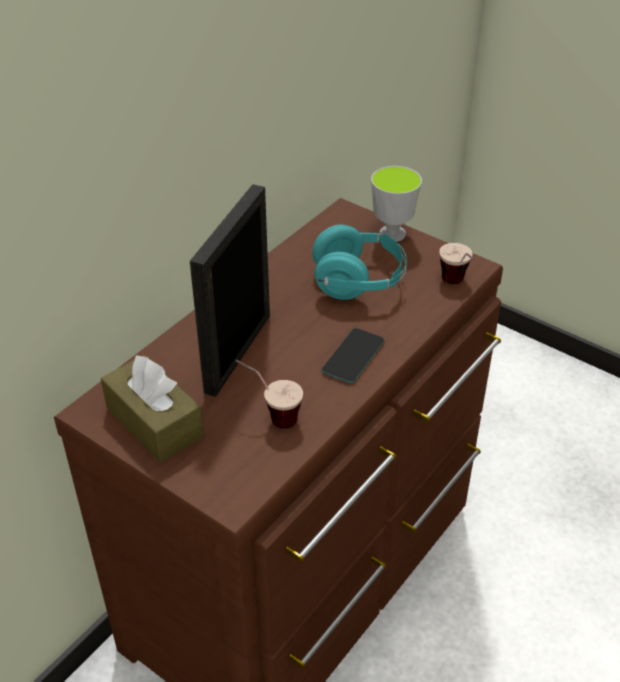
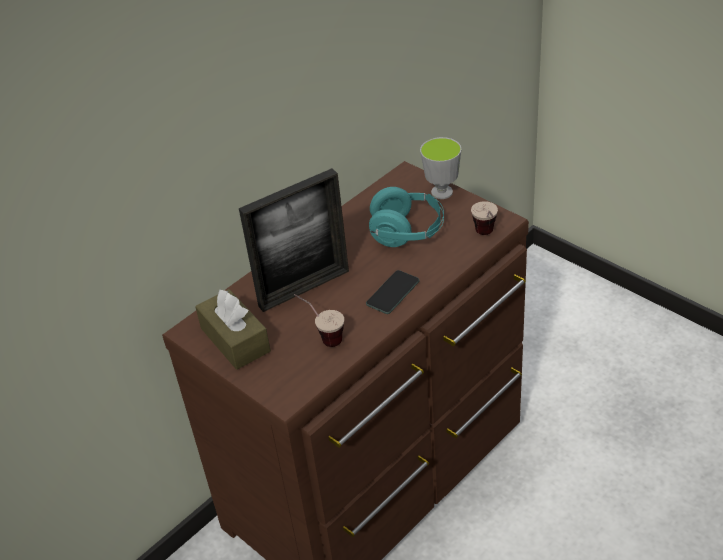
camera: 10 degrees right, 0 degrees up
picture frame [190,184,270,397] -> picture frame turned 150 degrees counterclockwise [239,168,349,312]

